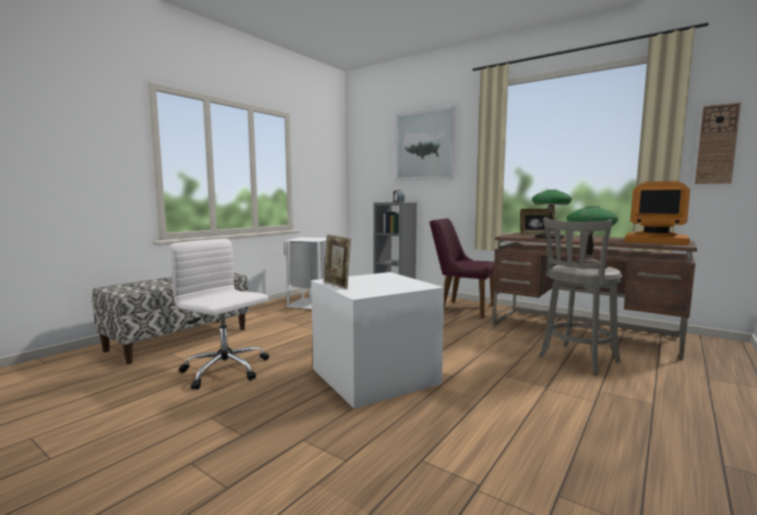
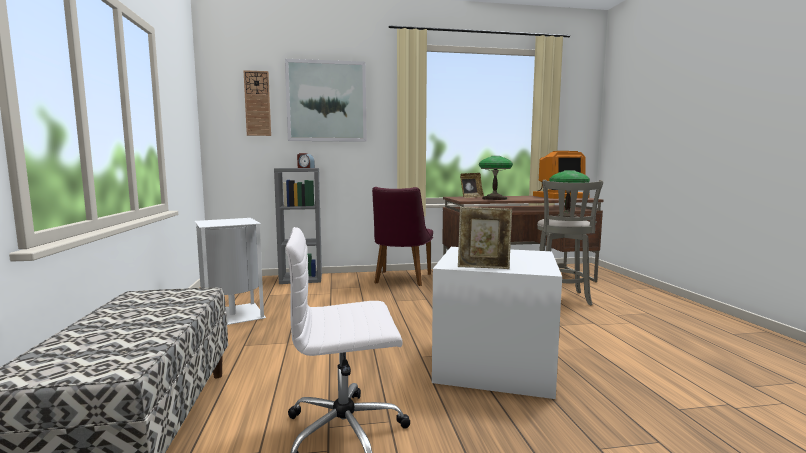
camera: 45 degrees left, 0 degrees up
purple chair [430,218,494,318] -> purple chair turned 60 degrees counterclockwise [372,187,433,286]
wall clock [695,102,741,184] -> wall clock moved to [244,70,271,136]

